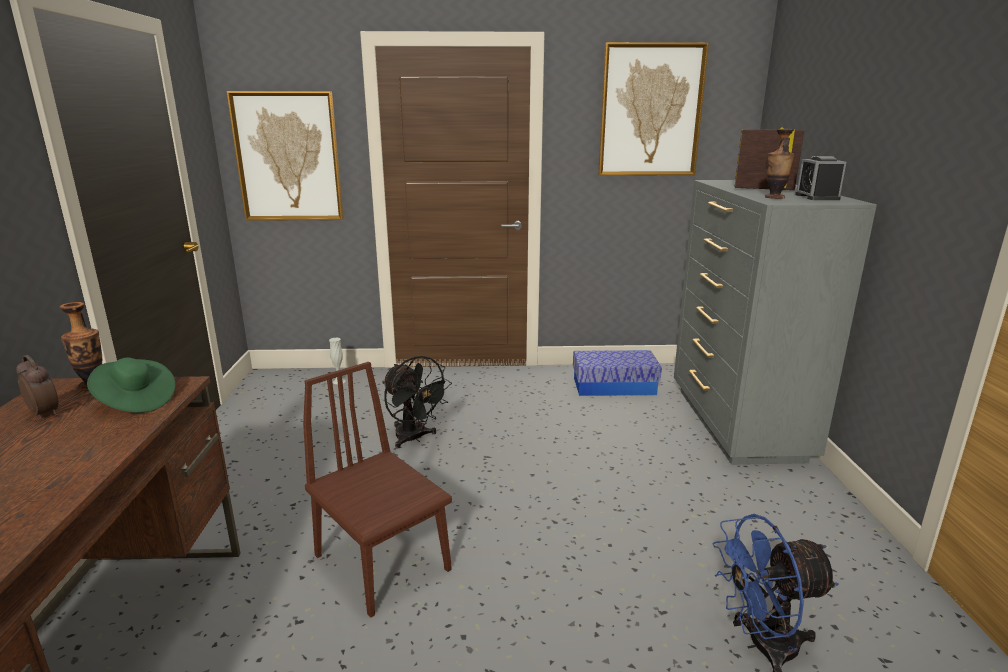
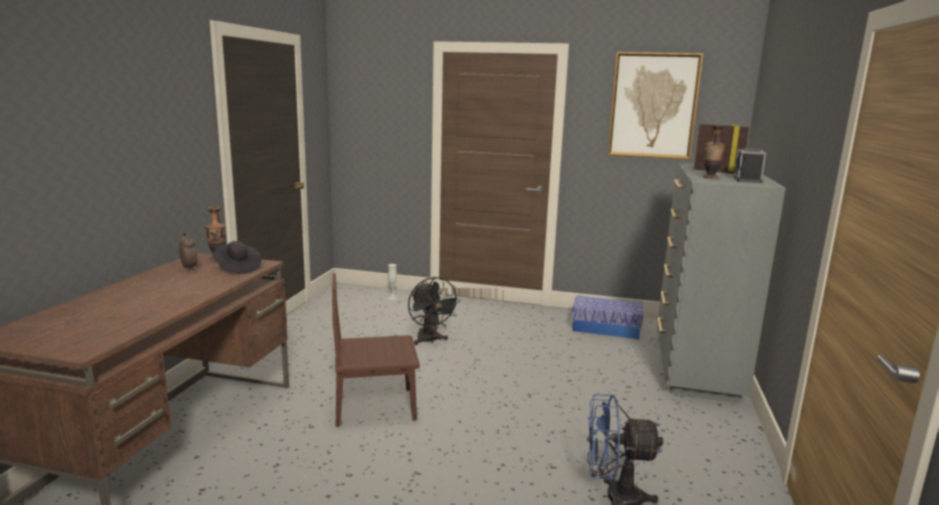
camera: 15 degrees right, 5 degrees down
green hat [87,357,175,413] -> black hat [213,241,262,274]
picture [227,91,344,221] -> none
brown chair [303,362,452,618] -> brown chair turned 75 degrees counterclockwise [332,273,420,427]

